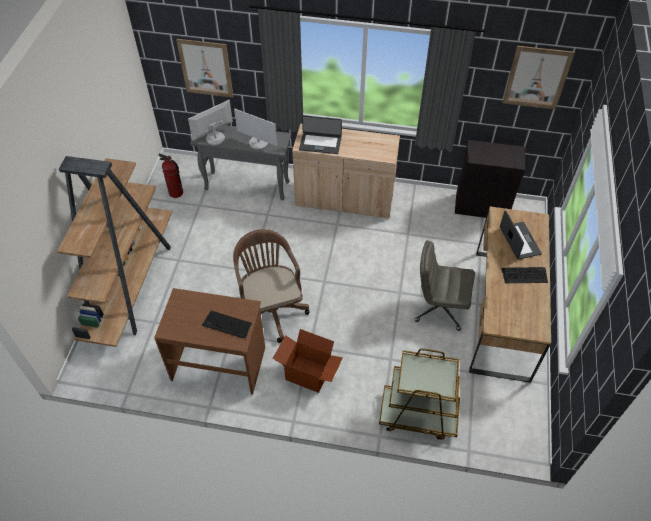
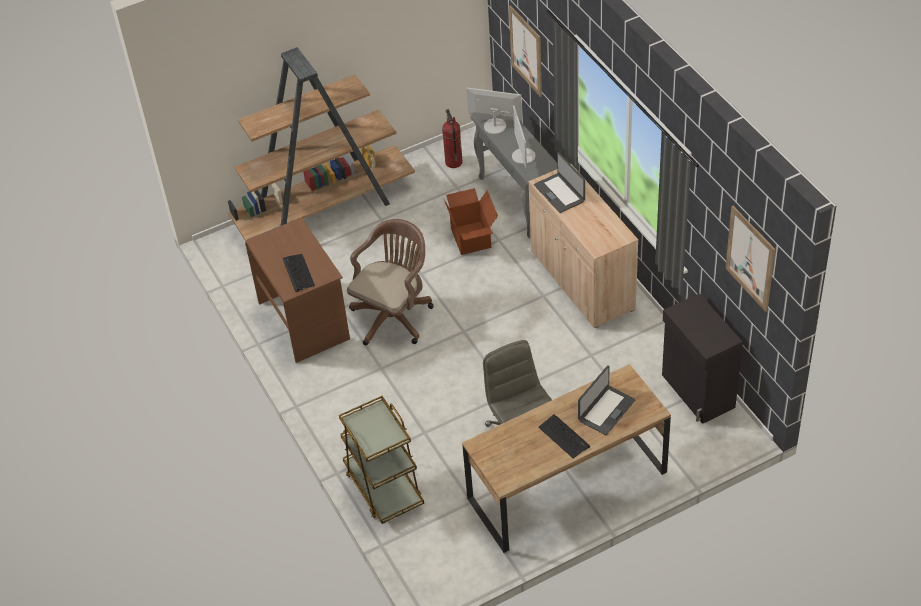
camera: 55 degrees right, 5 degrees down
cardboard box [273,329,343,393] -> cardboard box moved to [444,188,498,255]

